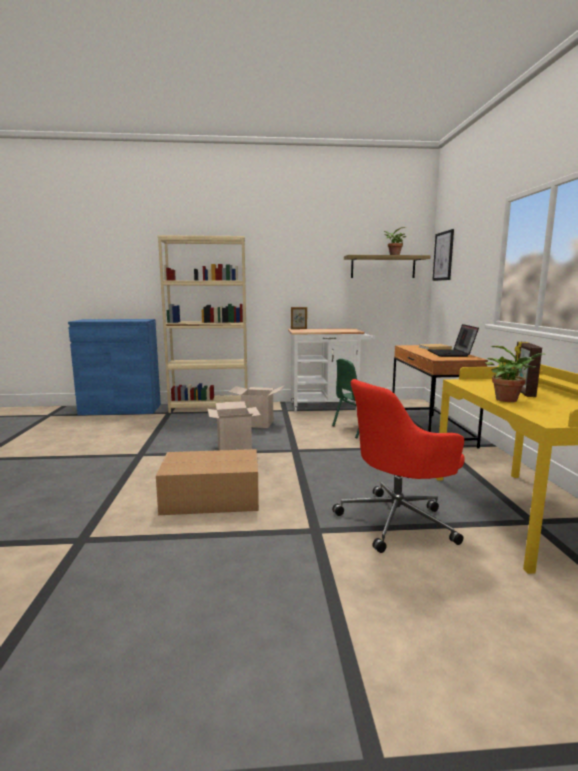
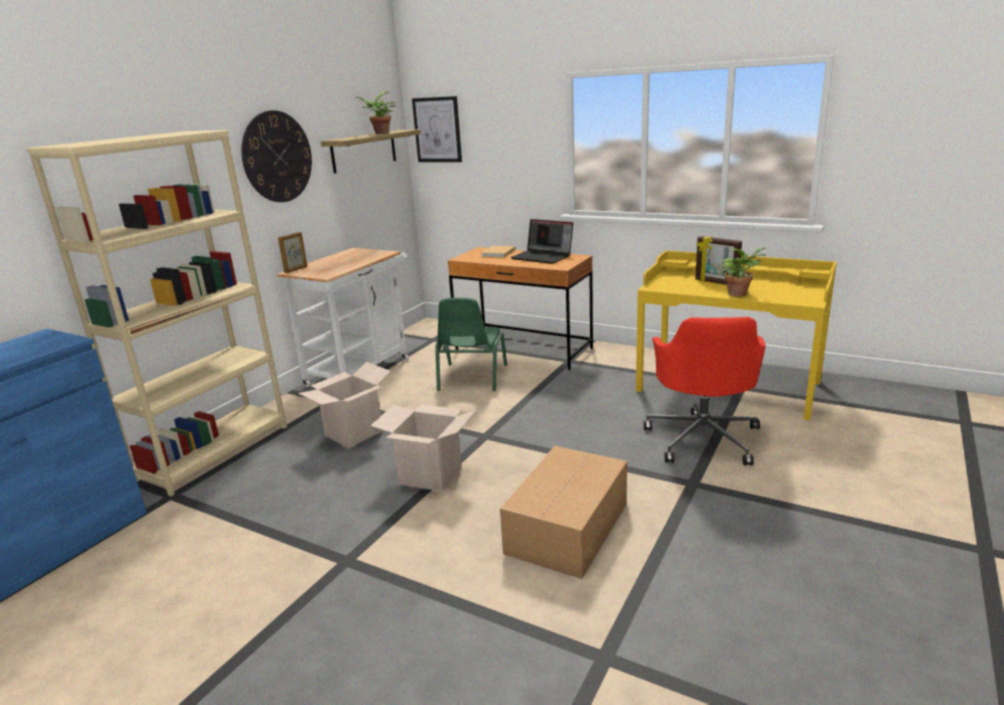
camera: 55 degrees left, 10 degrees up
none -> wall clock [241,110,312,202]

